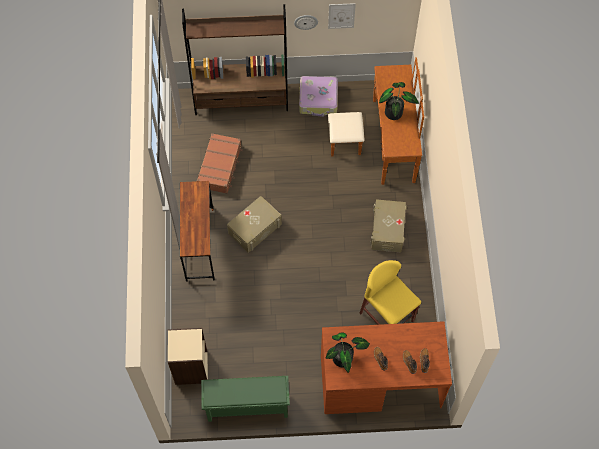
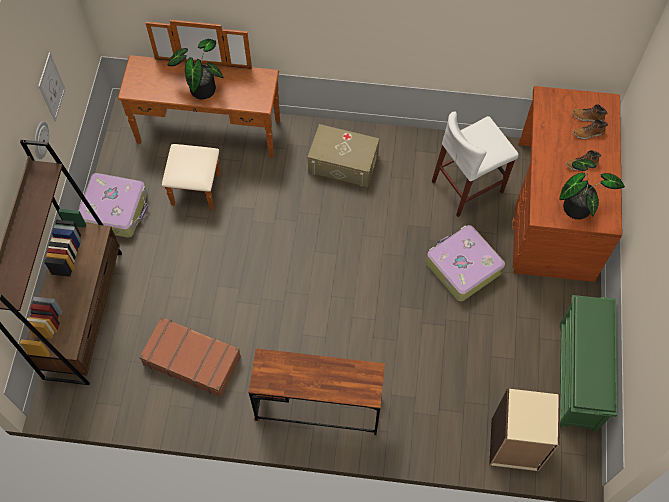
camera: 80 degrees left, 0 degrees up
beige storage box [227,196,282,253] -> none
yellow stool [360,260,421,325] -> white stool [432,112,519,217]
none -> suitcase [426,225,505,301]

